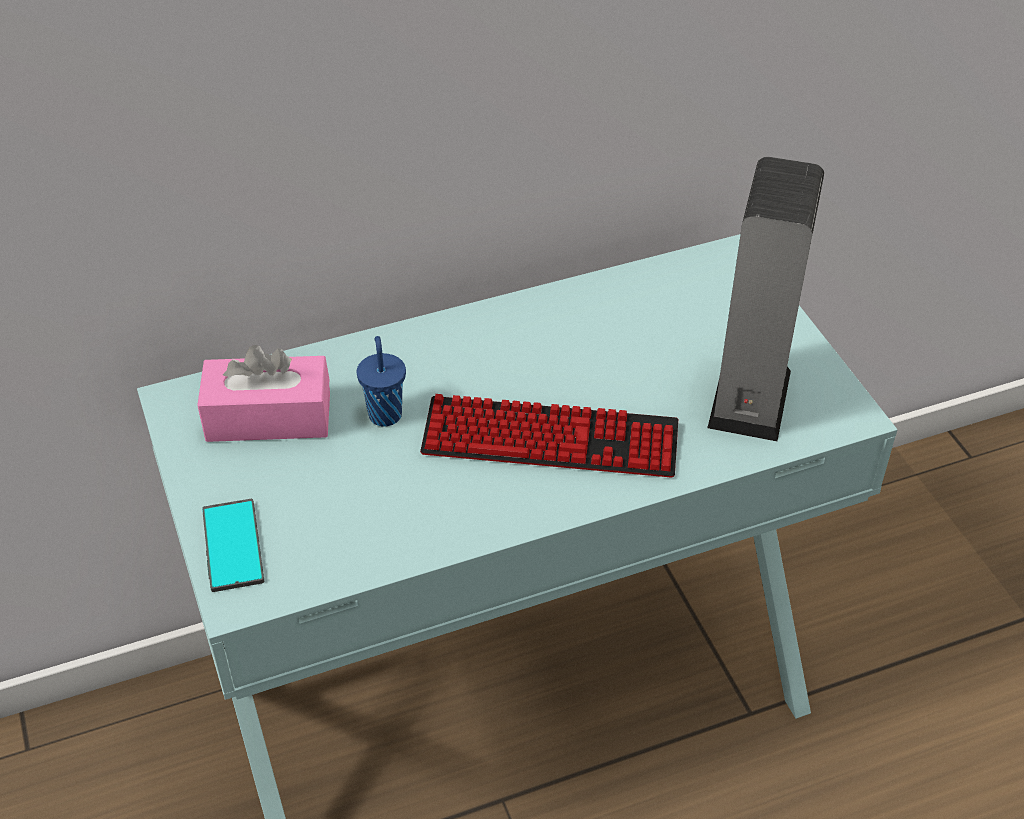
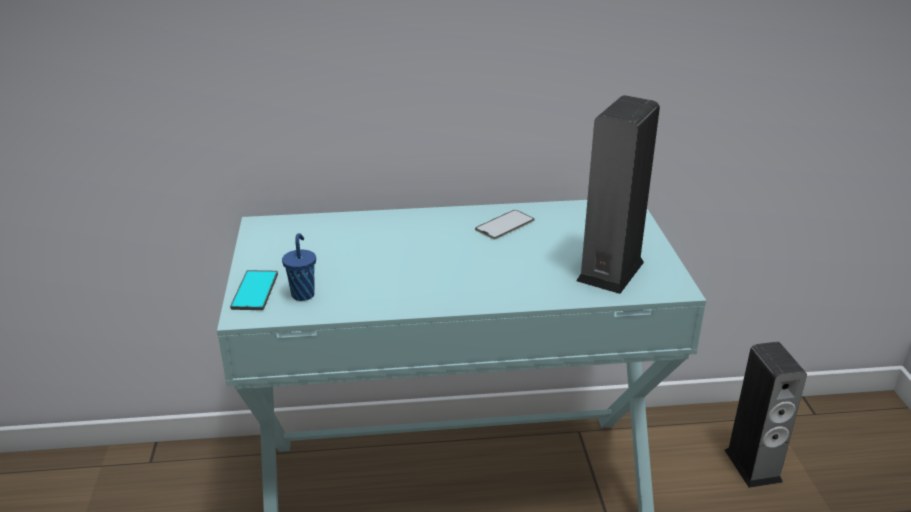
camera: 15 degrees right, 15 degrees down
pink tissue box [197,345,330,442] -> none
blue cup [357,336,406,427] -> blue cup moved to [282,233,316,301]
keyboard [420,394,678,478] -> none
none -> phone [475,210,534,239]
none -> speaker [725,342,807,488]

